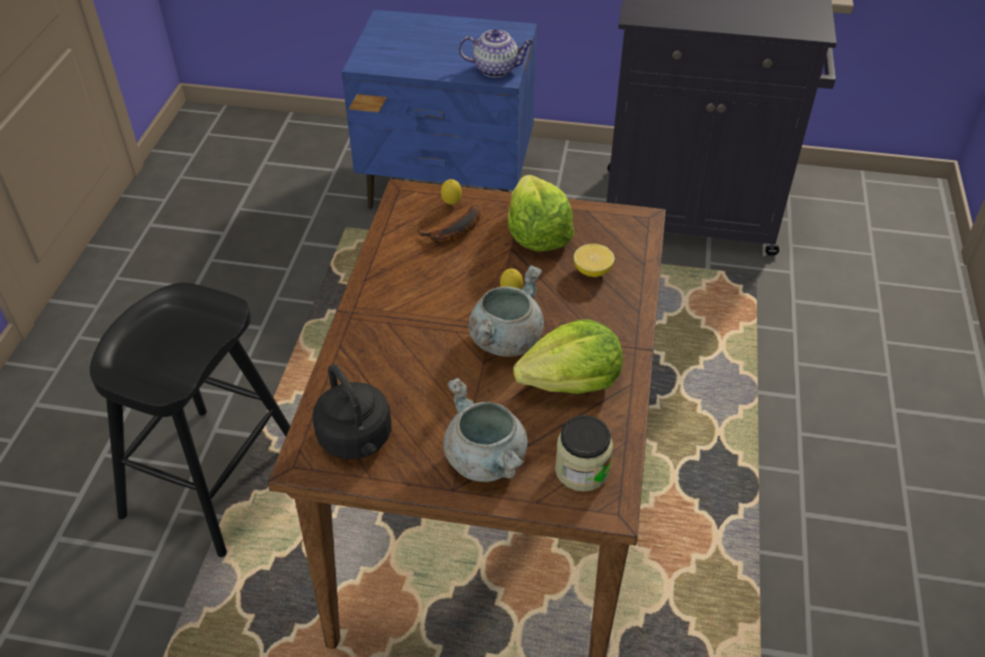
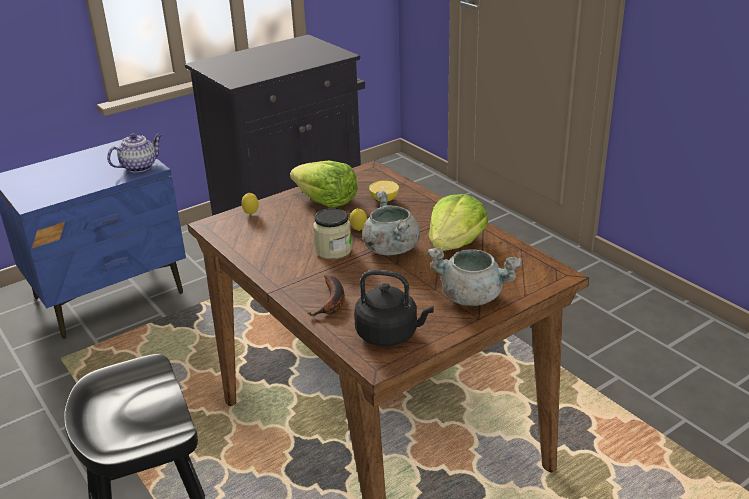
camera: 45 degrees left, 15 degrees down
banana [417,205,481,243] -> banana moved to [308,275,345,316]
jar [555,415,613,492] -> jar moved to [313,208,352,259]

